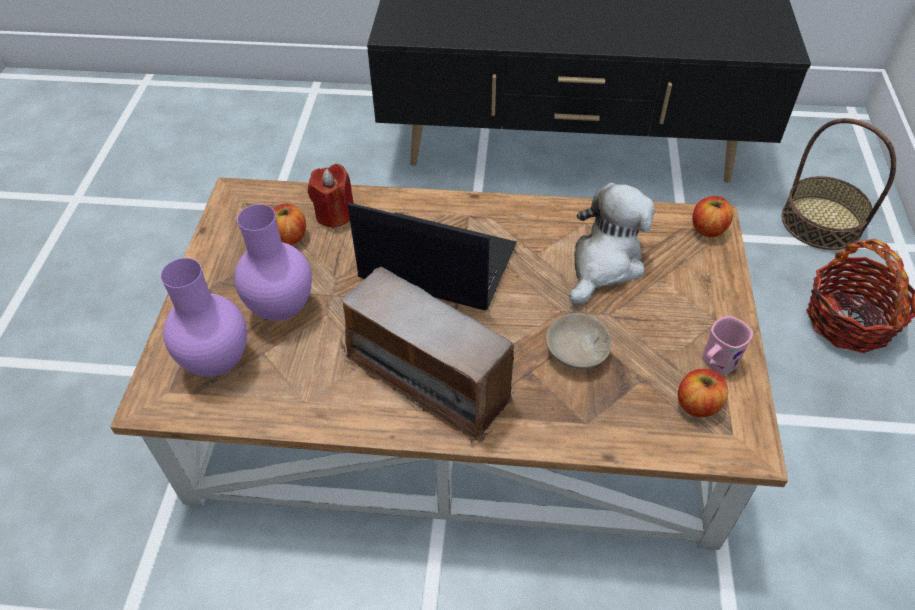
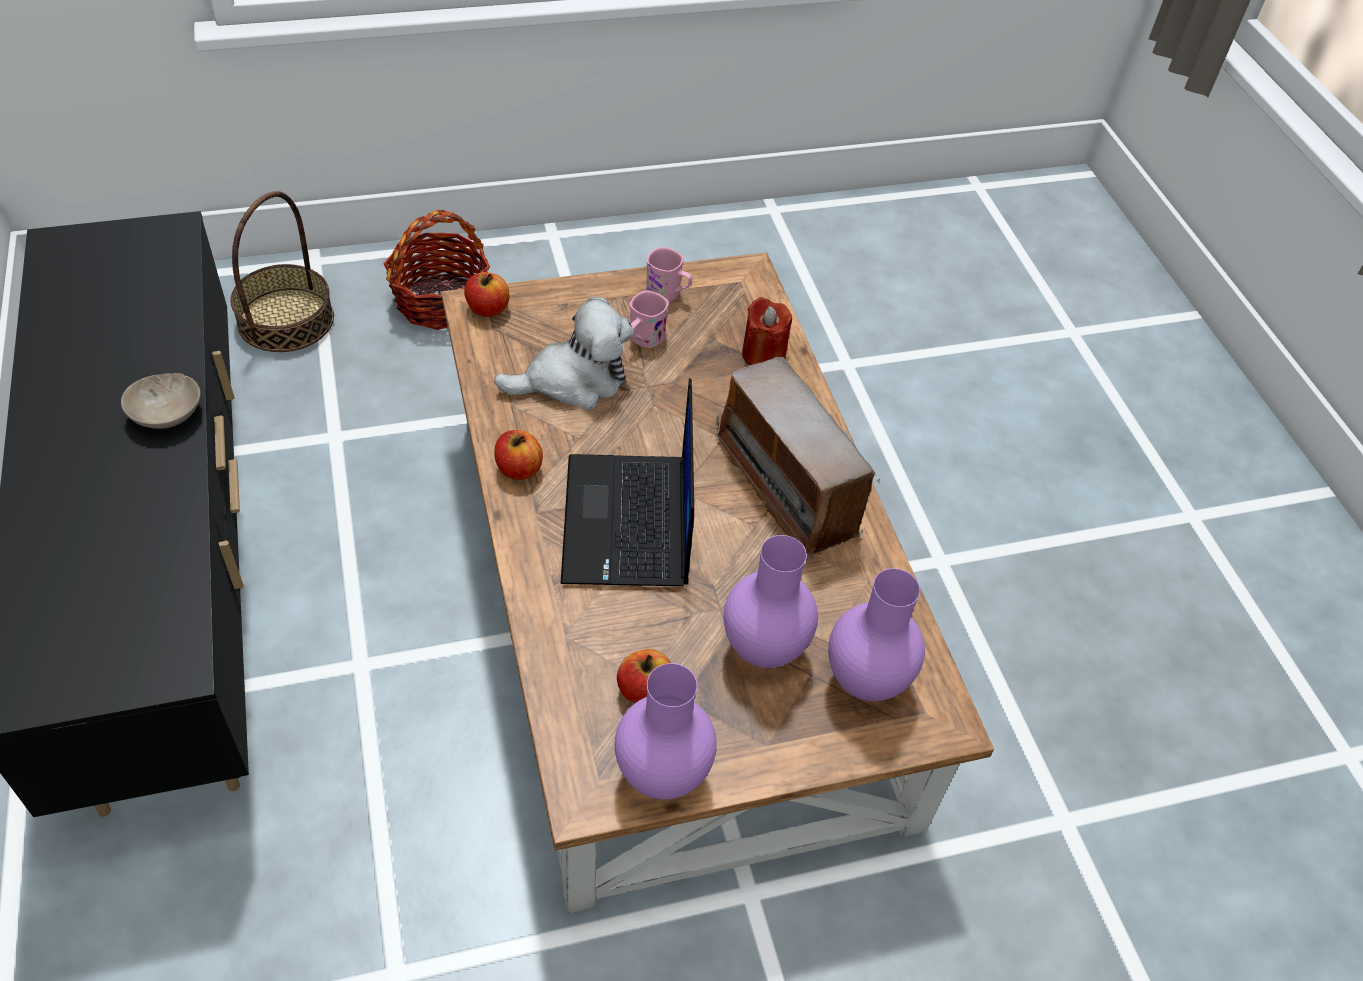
camera: 115 degrees left, 0 degrees up
red candle [308,164,354,229] -> red candle moved to [742,297,792,365]
radio [340,267,522,443] -> radio turned 135 degrees clockwise [714,357,880,562]
beige bowl [546,313,611,369] -> beige bowl moved to [121,373,200,429]
plush toy [569,183,655,305] -> plush toy turned 150 degrees clockwise [494,297,634,410]
apple [678,369,728,417] -> apple moved to [494,430,543,480]
none -> purple vase [615,663,717,800]
none -> pink mug [630,291,669,348]

